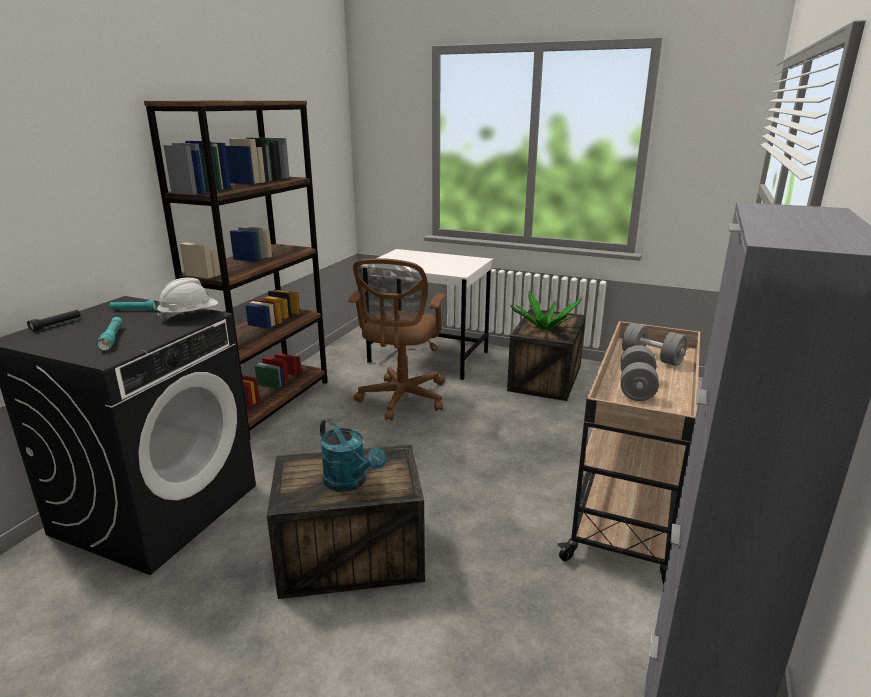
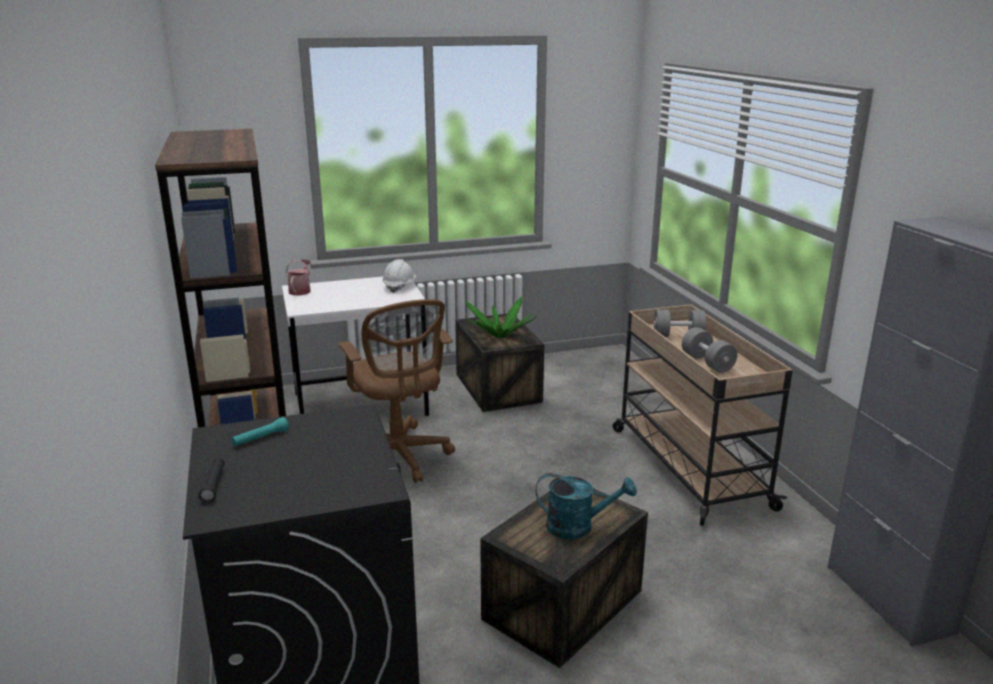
camera: 40 degrees left, 0 degrees up
turquoise flashlight [97,317,123,351] -> none
white hard hat [157,278,218,321] -> white hard hat moved to [382,259,416,293]
none -> watering can [285,259,311,295]

